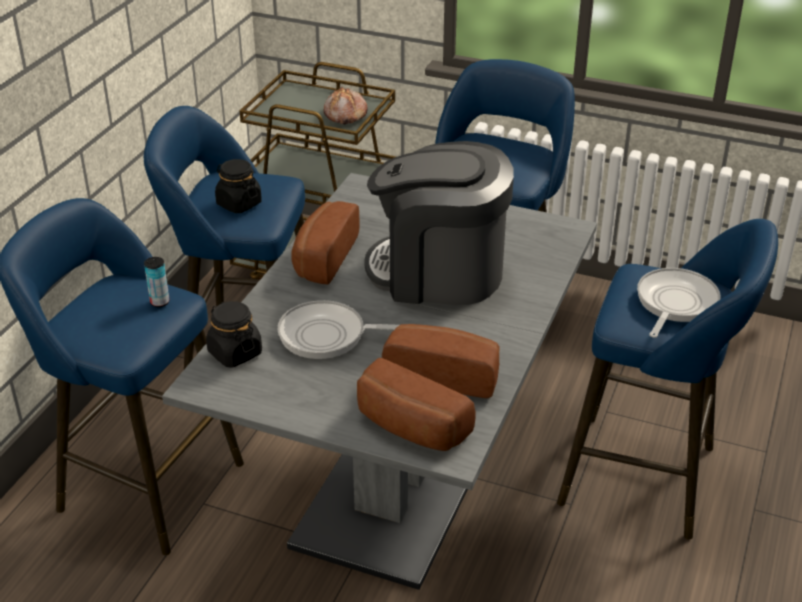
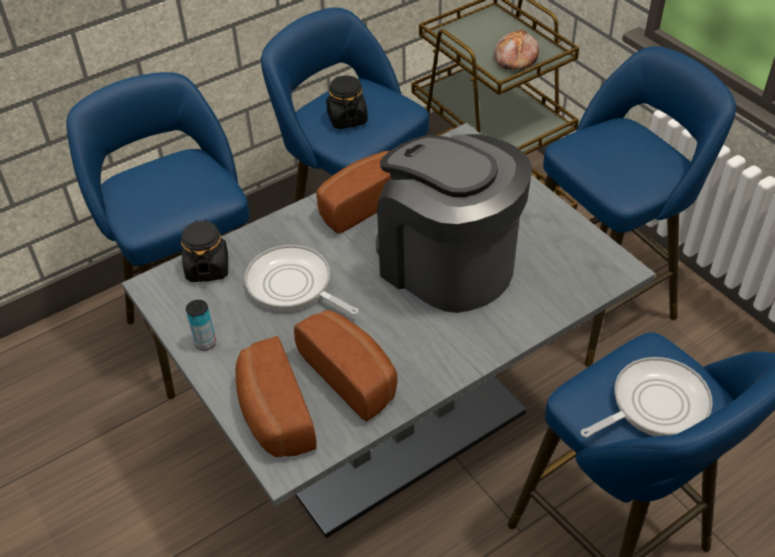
camera: 35 degrees right, 10 degrees up
can [144,257,169,307] -> can moved to [186,300,216,351]

